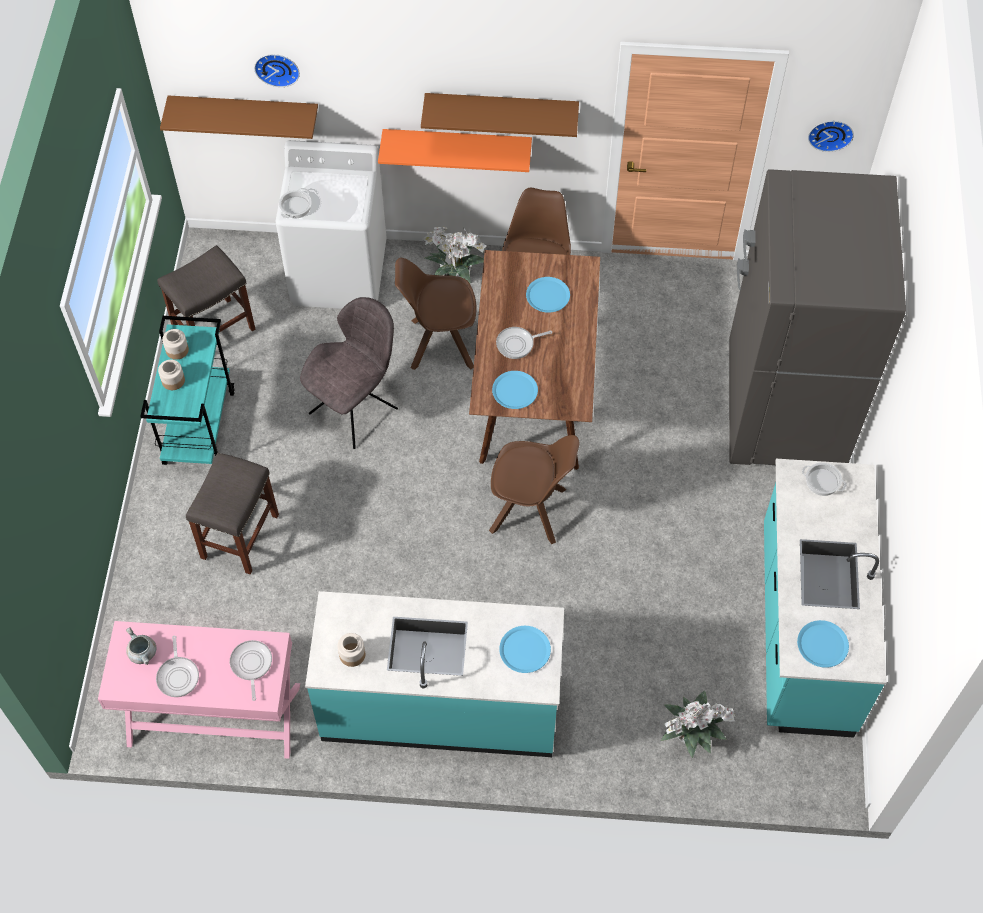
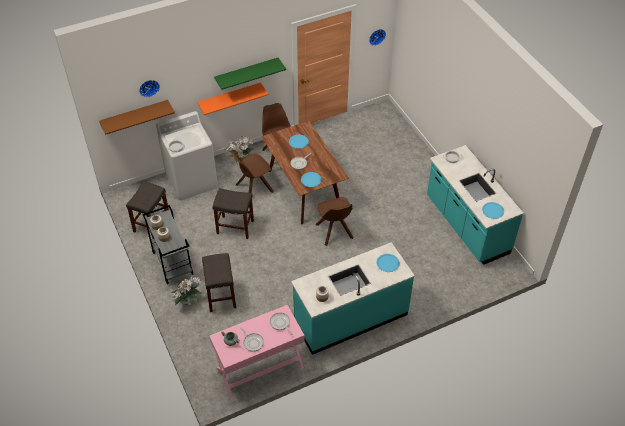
camera: 30 degrees left, 10 degrees down
turquoise cart [140,316,235,465] -> grey cart [142,205,193,284]
grey chair [300,297,398,449] -> grey stool [212,188,254,239]
brown shelf [421,93,579,137] -> green shelf [214,58,286,90]
brown chair [489,435,580,544] -> brown chair turned 90 degrees clockwise [316,197,354,246]
potted plant [661,691,739,758] -> potted plant moved to [170,277,201,306]
grey fridge [729,169,906,465] -> none

